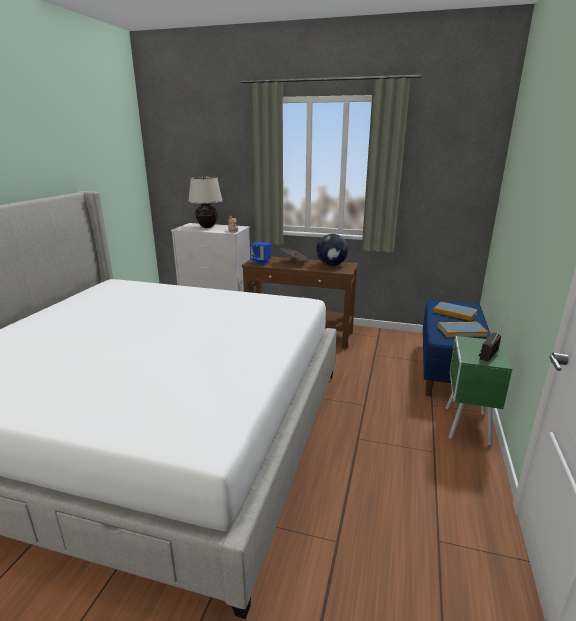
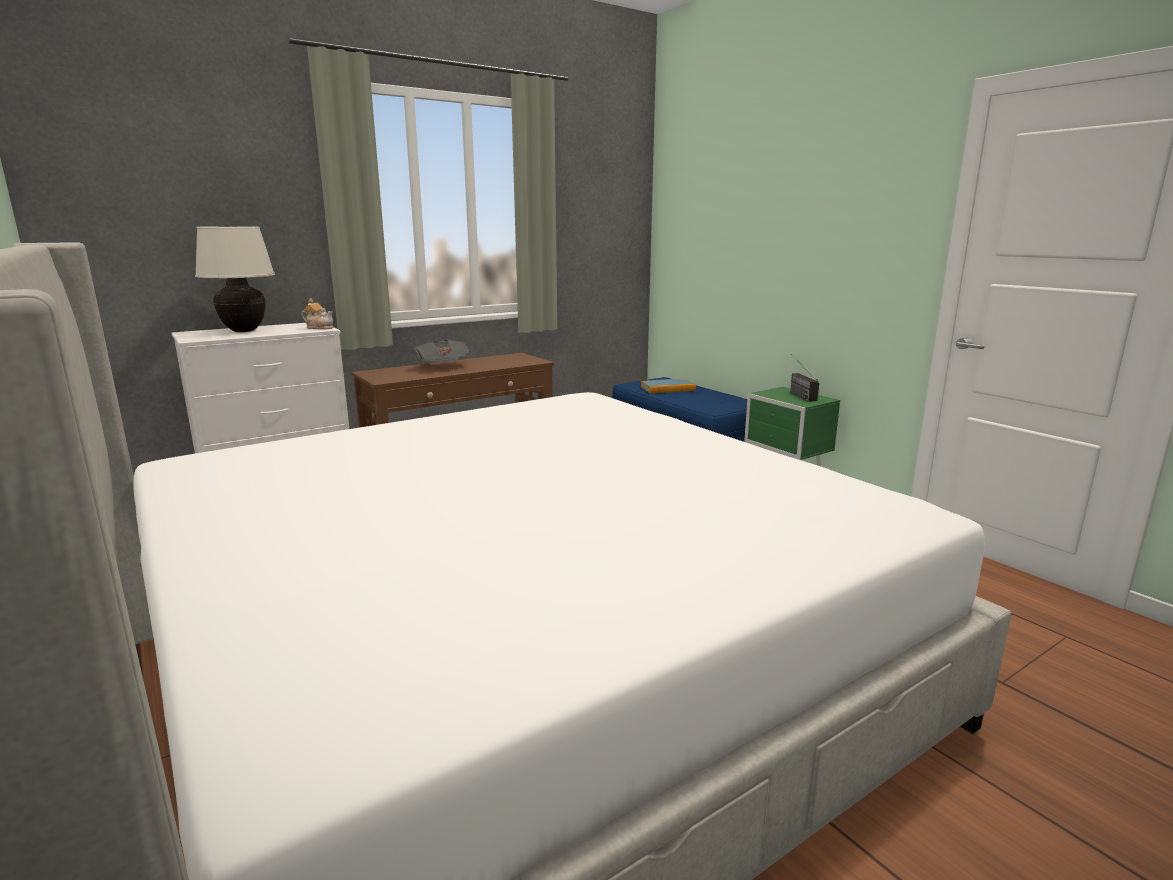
camera: 50 degrees left, 5 degrees down
blue speaker [250,242,271,265] -> none
globe [316,234,348,266] -> none
book [437,321,488,338] -> none

